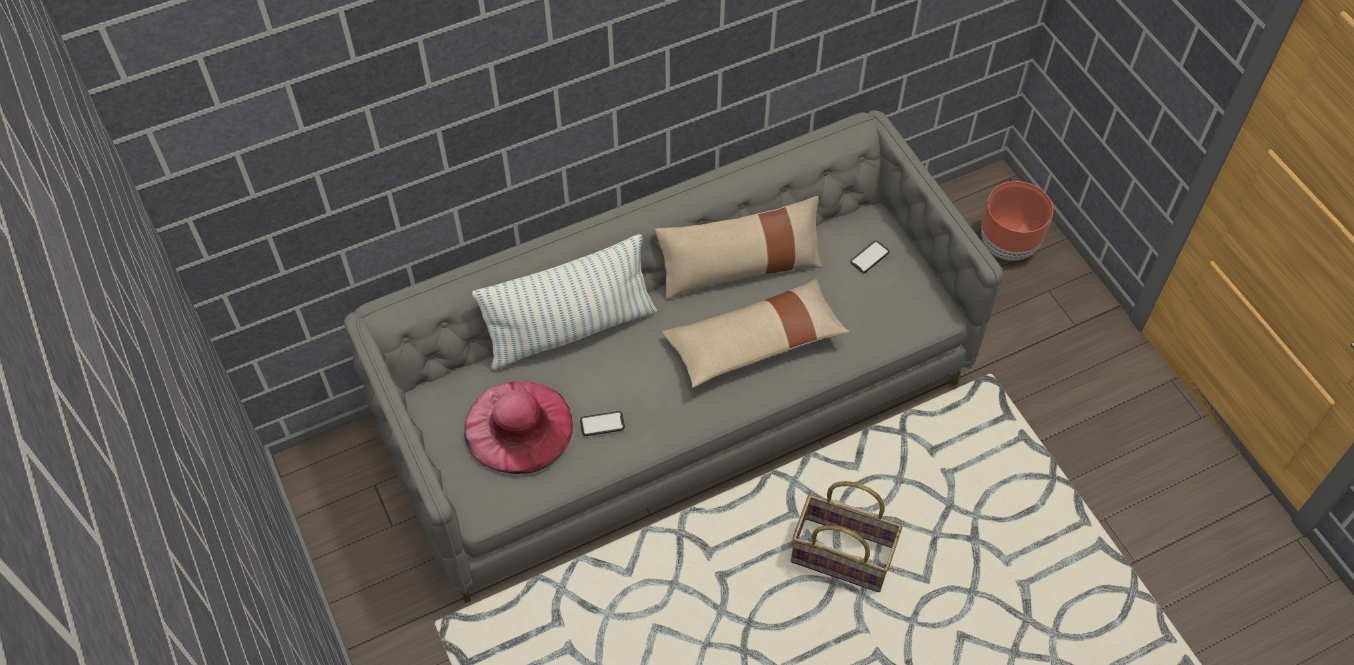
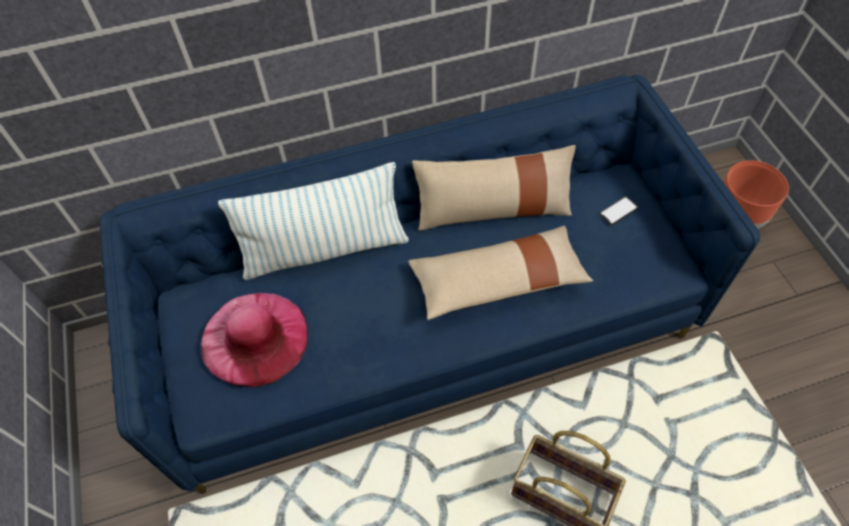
camera: 10 degrees right, 0 degrees up
grey sofa [343,110,1003,603] -> blue sofa [99,75,760,494]
phone [580,411,625,436] -> none

